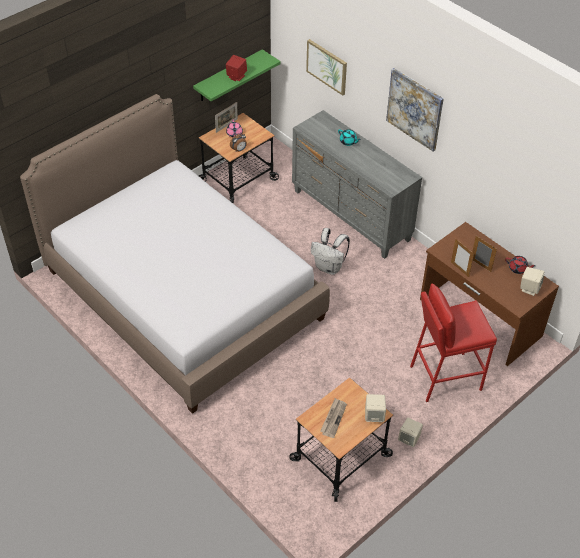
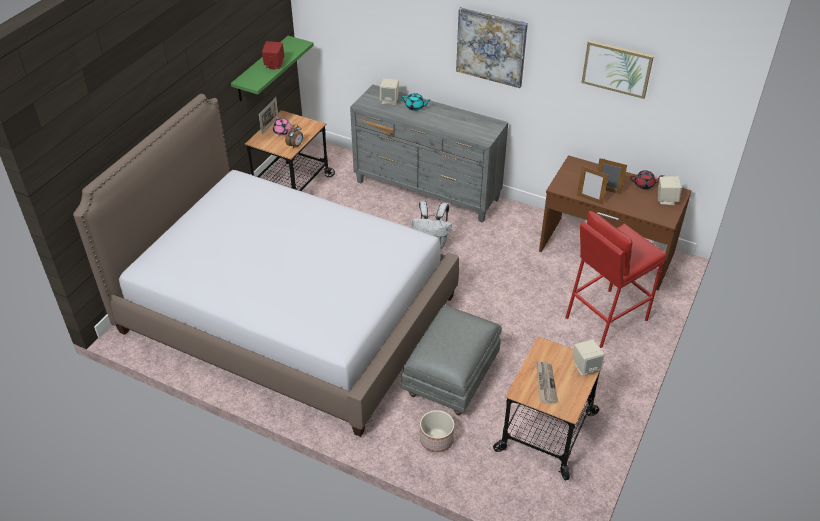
camera: 20 degrees left, 5 degrees down
picture [306,39,347,96] -> picture moved to [582,40,654,99]
beige speaker [398,418,423,447] -> beige speaker moved to [380,79,399,105]
none -> grey ottoman [401,305,502,415]
none -> planter [420,410,454,452]

